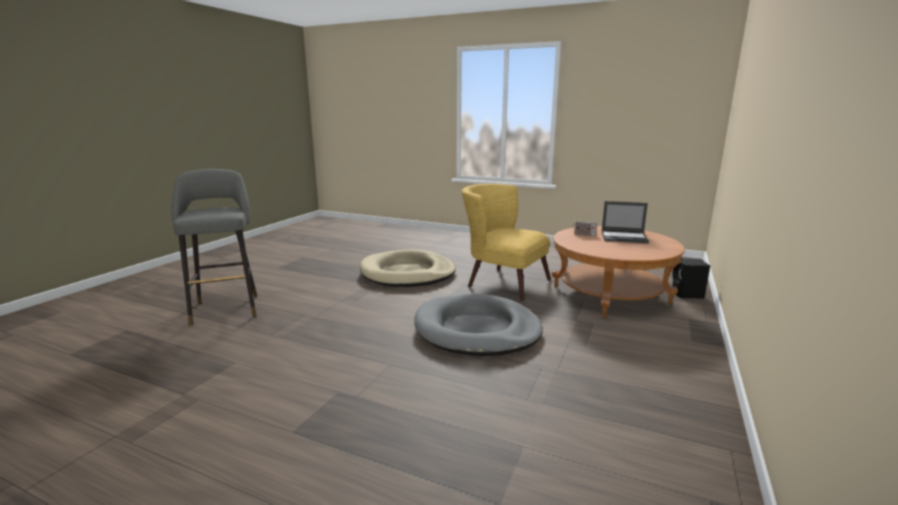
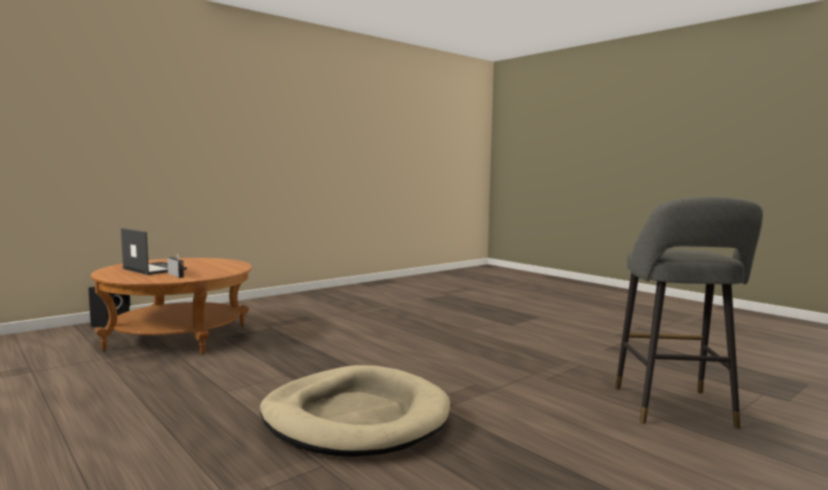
camera: 155 degrees left, 10 degrees down
grey dog bed [414,294,543,356] -> none
yellow armchair [461,184,551,301] -> none

